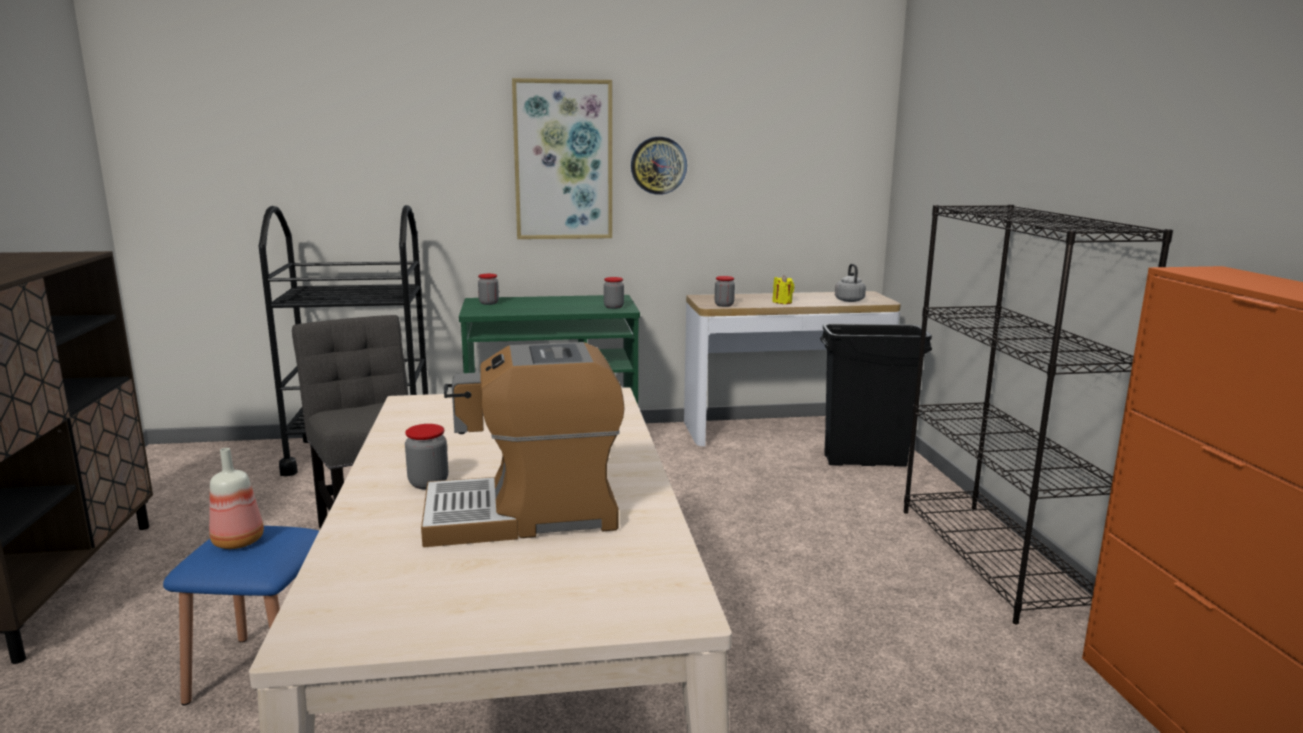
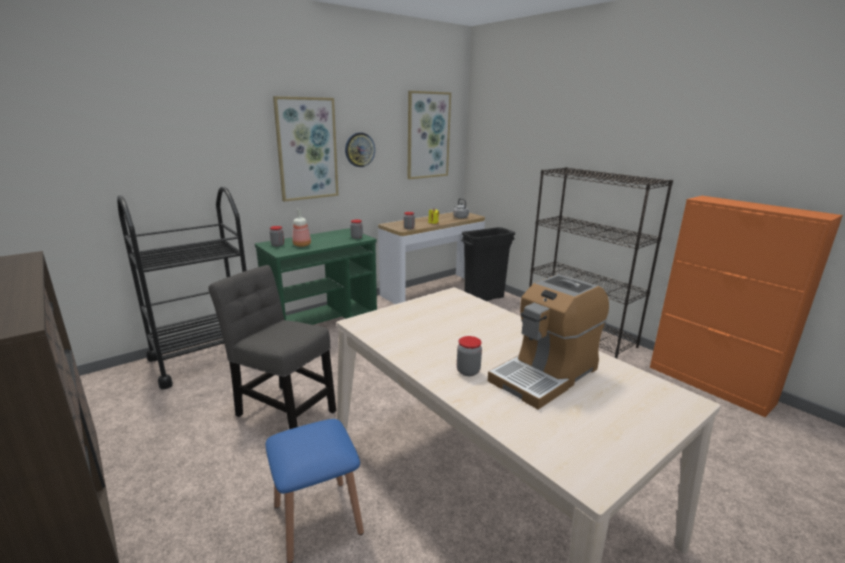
camera: 30 degrees left, 5 degrees up
bottle [209,448,264,549] -> bottle moved to [292,209,311,247]
none -> picture [408,91,451,179]

